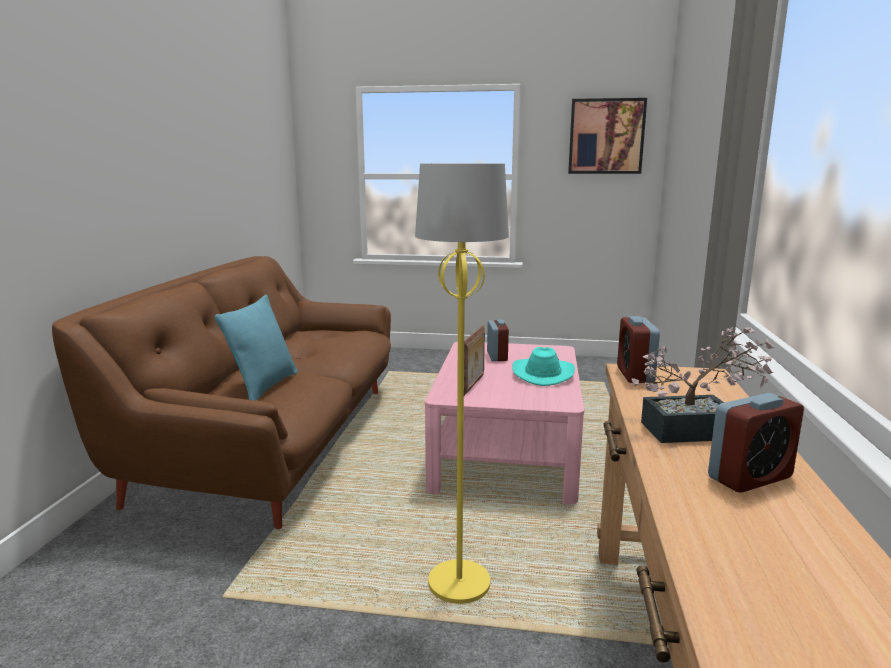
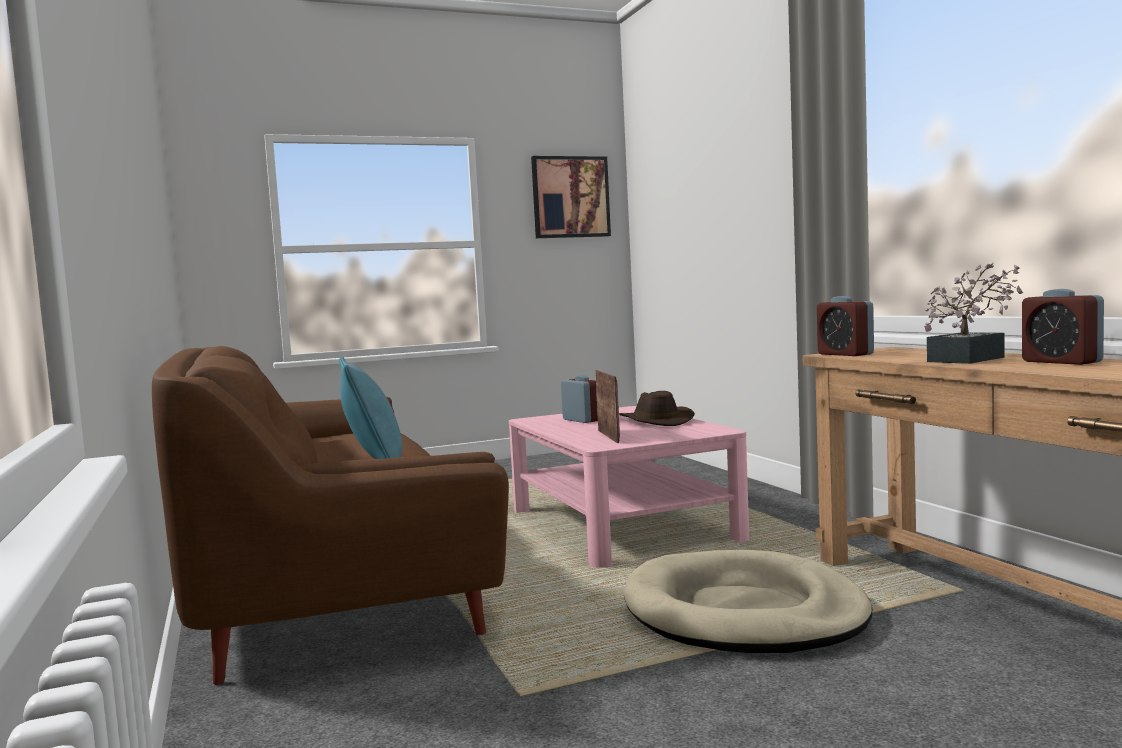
camera: 30 degrees left, 10 degrees down
yellow floor lamp [415,163,509,604] -> beige dog bed [624,550,872,653]
turquoise hat [512,347,575,386] -> brown hat [619,391,695,426]
alarm clock [708,393,804,493] -> alarm clock turned 120 degrees clockwise [1022,289,1104,365]

